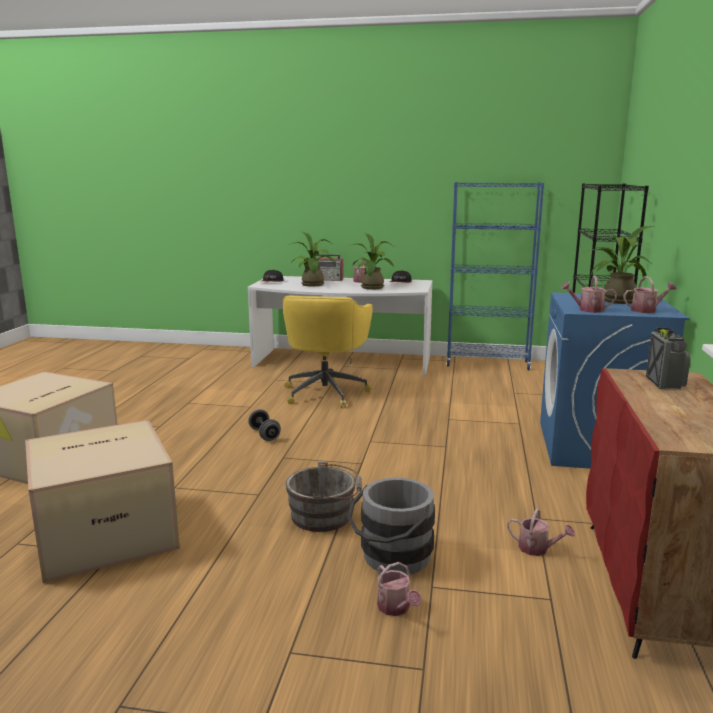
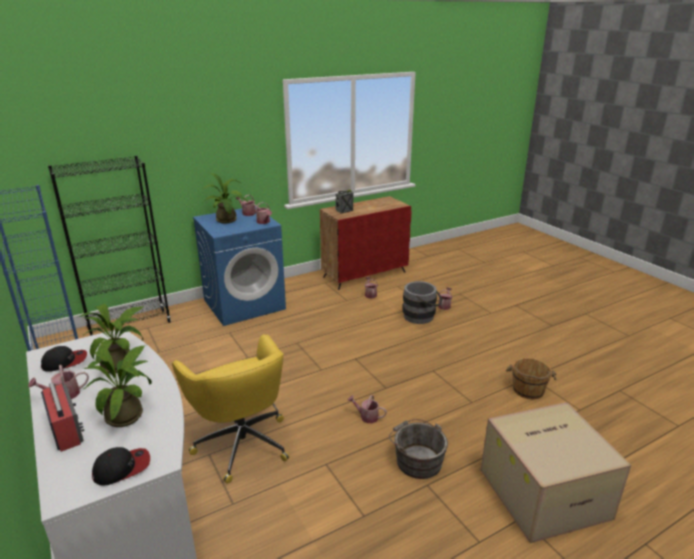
camera: 130 degrees left, 10 degrees up
cardboard box [25,420,180,583] -> brown bucket [506,358,557,399]
grey dumbbell [248,409,281,441] -> watering can [347,395,387,423]
yellow office chair [282,296,373,408] -> yellow office chair turned 90 degrees clockwise [172,334,290,484]
grey bucket [286,461,362,532] -> grey bucket moved to [389,419,448,479]

